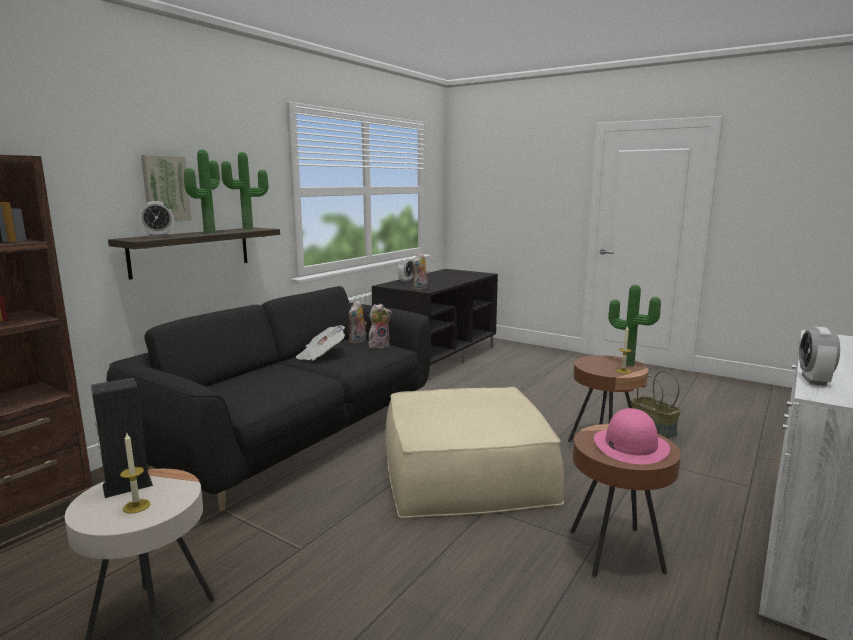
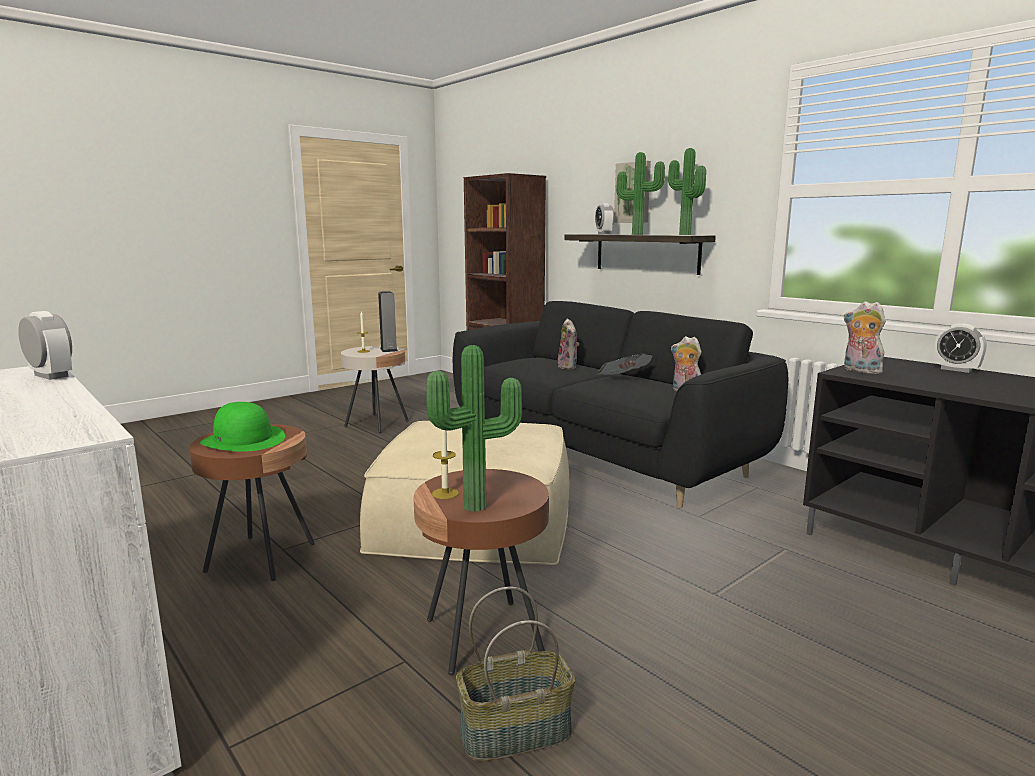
camera: 105 degrees right, 0 degrees up
plush toy [369,304,392,348] -> plush toy moved to [558,319,580,369]
pink hat [594,408,670,464] -> green hat [200,402,285,452]

